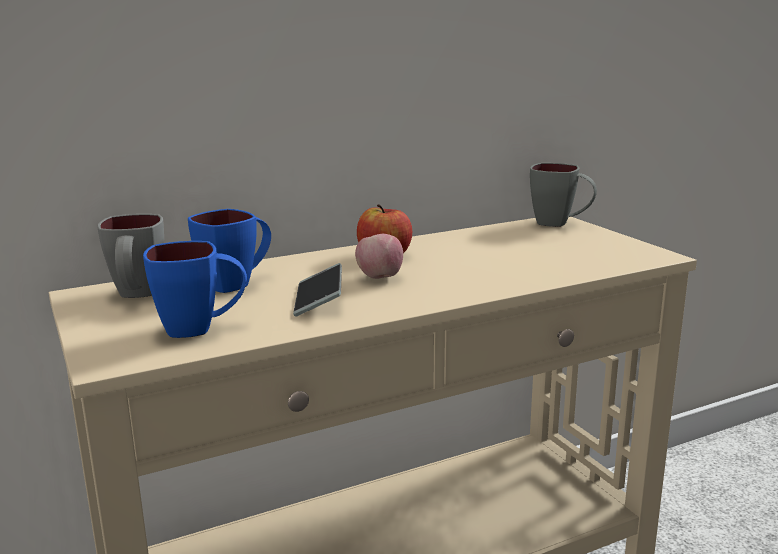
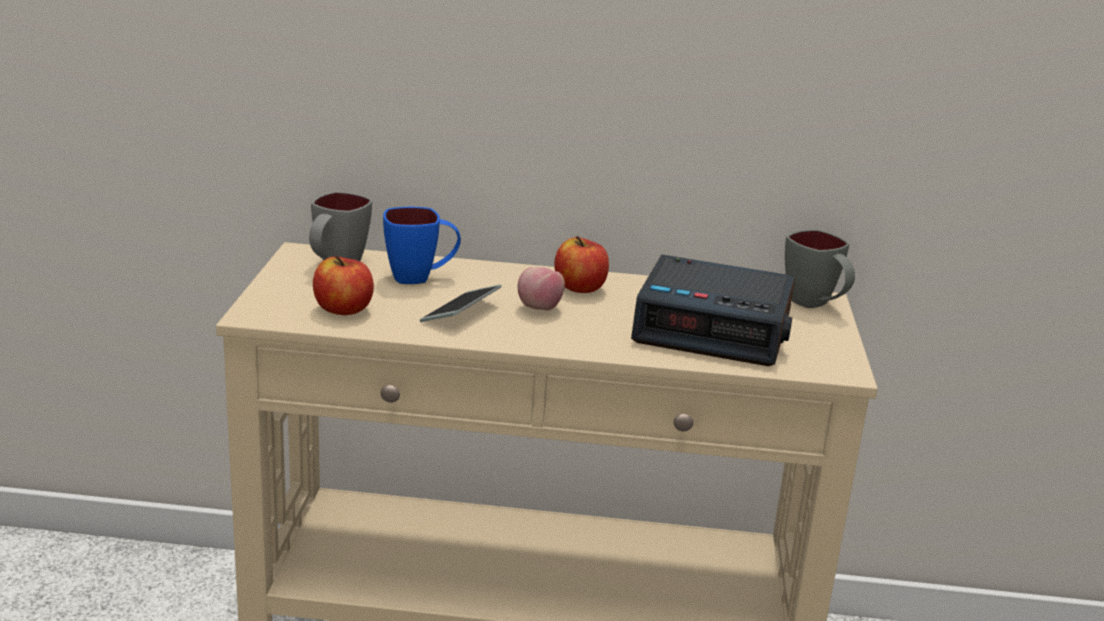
camera: 30 degrees right, 5 degrees up
blue mug [143,241,247,338] -> apple [313,256,374,315]
none -> alarm clock [631,255,795,366]

